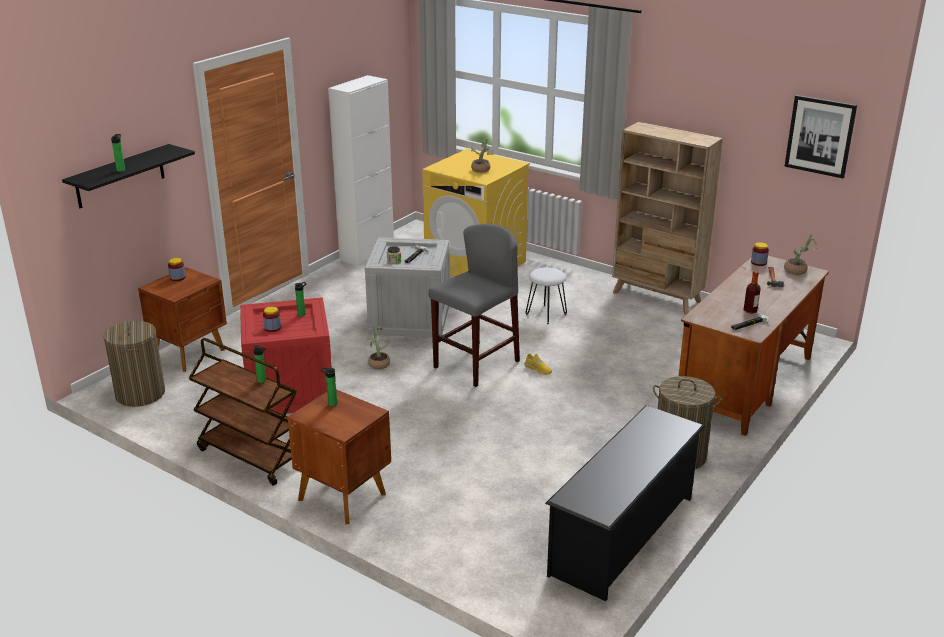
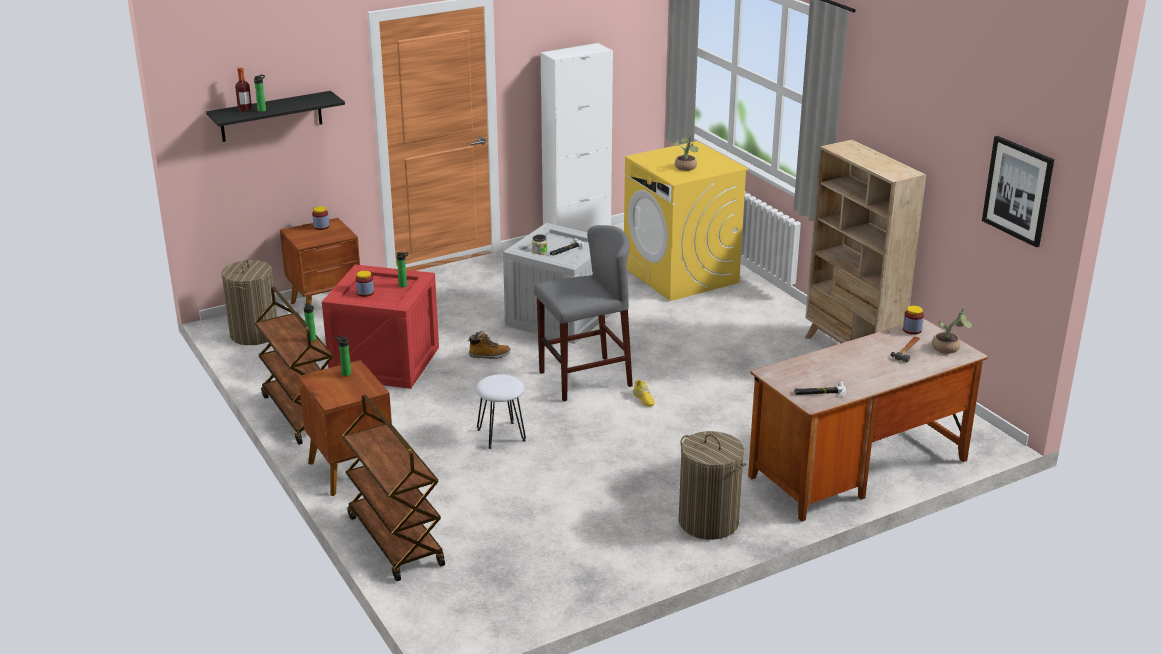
camera: 25 degrees right, 0 degrees up
potted plant [366,327,390,370] -> boot [468,330,511,359]
white stool [526,267,567,324] -> white stool moved to [476,374,526,449]
black shoe rack [545,405,705,601] -> none
bottle [744,271,761,314] -> bottle moved to [235,68,252,111]
none -> brown cart [342,395,445,581]

